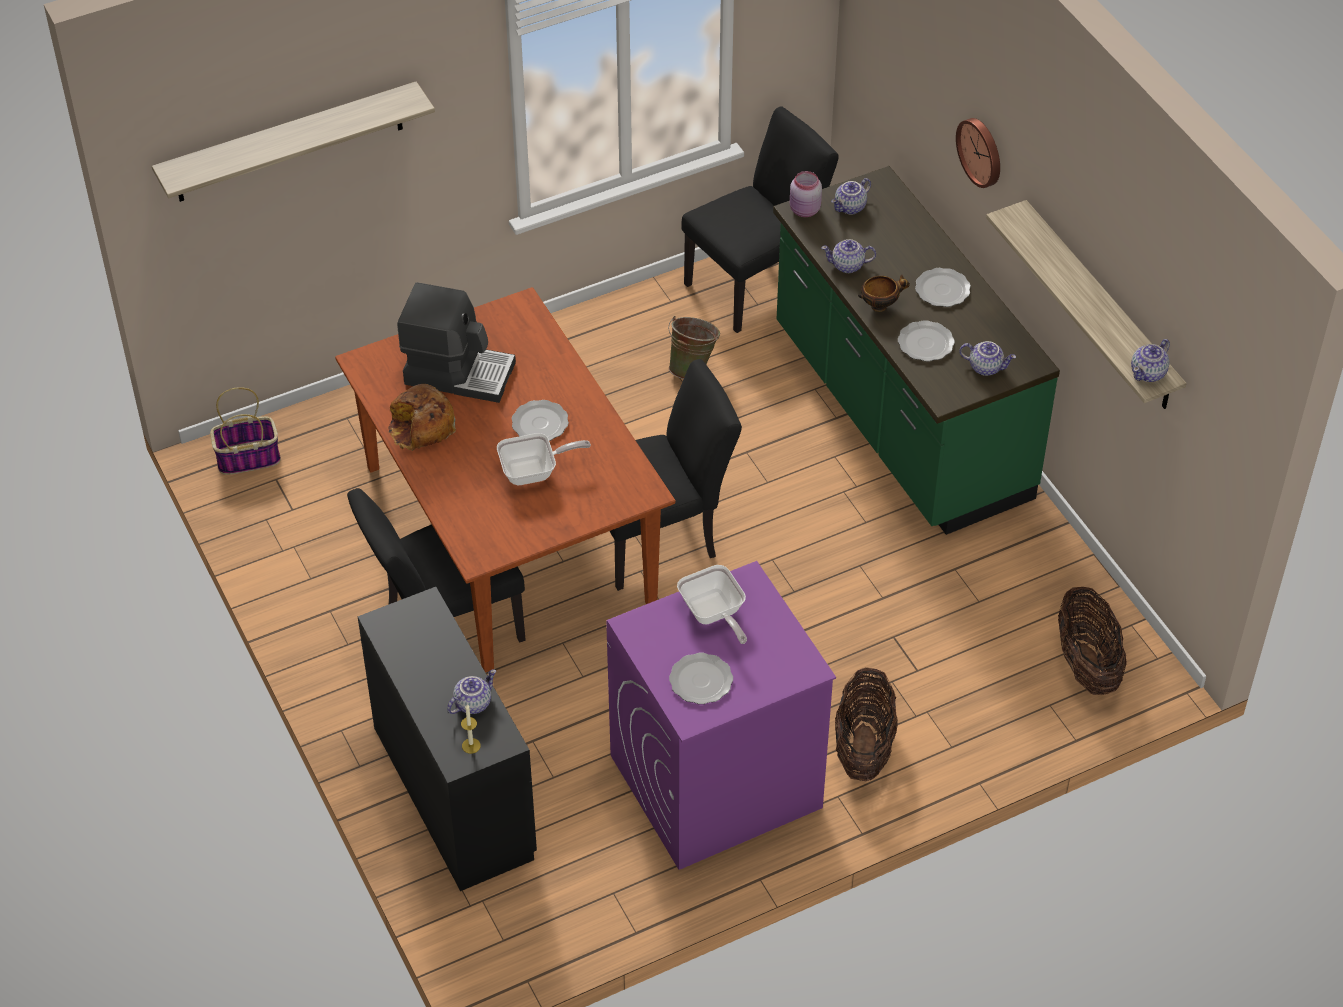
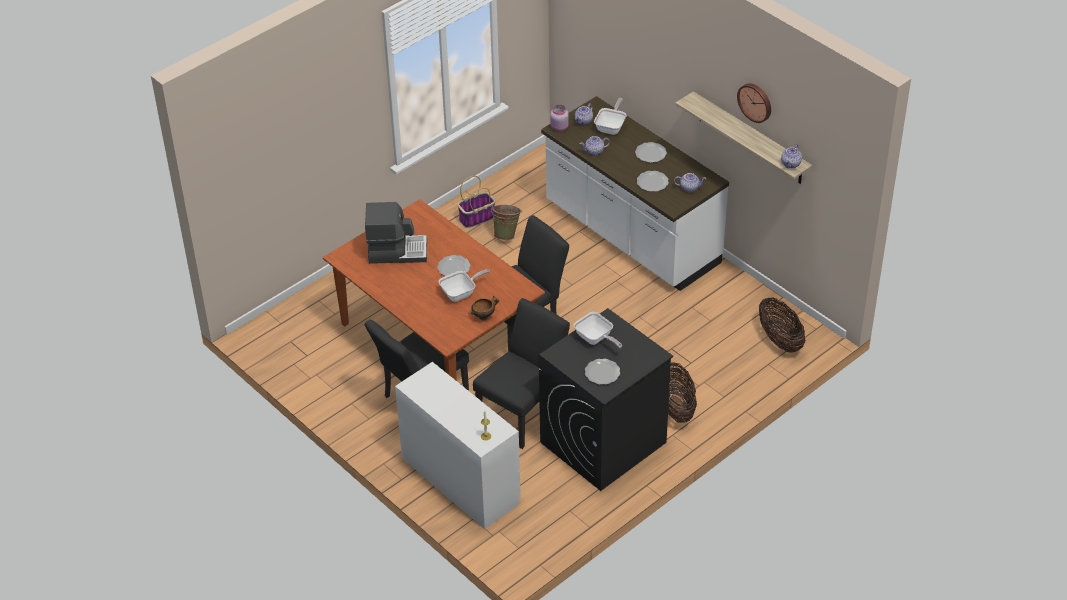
camera: 15 degrees left, 5 degrees down
shelf [152,81,435,202] -> none
basket [210,387,281,475] -> basket moved to [457,176,495,228]
black desk [357,587,537,891] -> white desk [395,362,521,529]
bread [388,384,456,451] -> none
teapot [447,669,496,714] -> none
purple washing machine [606,561,836,870] -> black washing machine [539,308,673,491]
black chair [682,106,839,333] -> black chair moved to [473,298,570,449]
green counter [773,166,1060,535] -> white counter [541,96,729,291]
bowl [858,274,910,312] -> bowl moved to [471,295,499,320]
wall clock [956,118,1000,188] -> wall clock moved to [737,83,771,123]
none -> frying pan [594,98,627,135]

